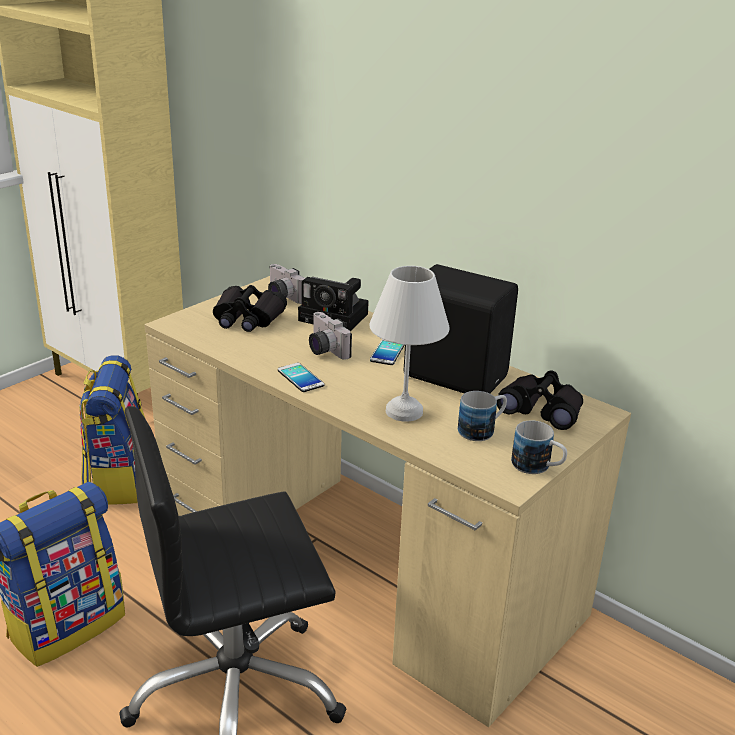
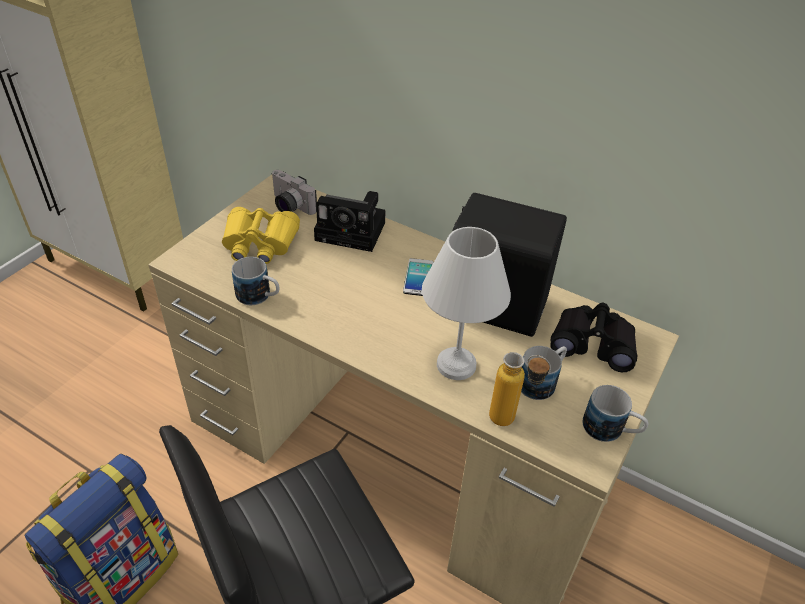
camera: 10 degrees left, 15 degrees up
backpack [79,355,145,505] -> none
black binoculars [213,285,287,332] -> yellow binoculars [222,207,300,264]
phone [278,363,324,392] -> none
camera [309,312,352,360] -> none
none -> mug [232,257,279,305]
none -> bottle [489,352,551,426]

